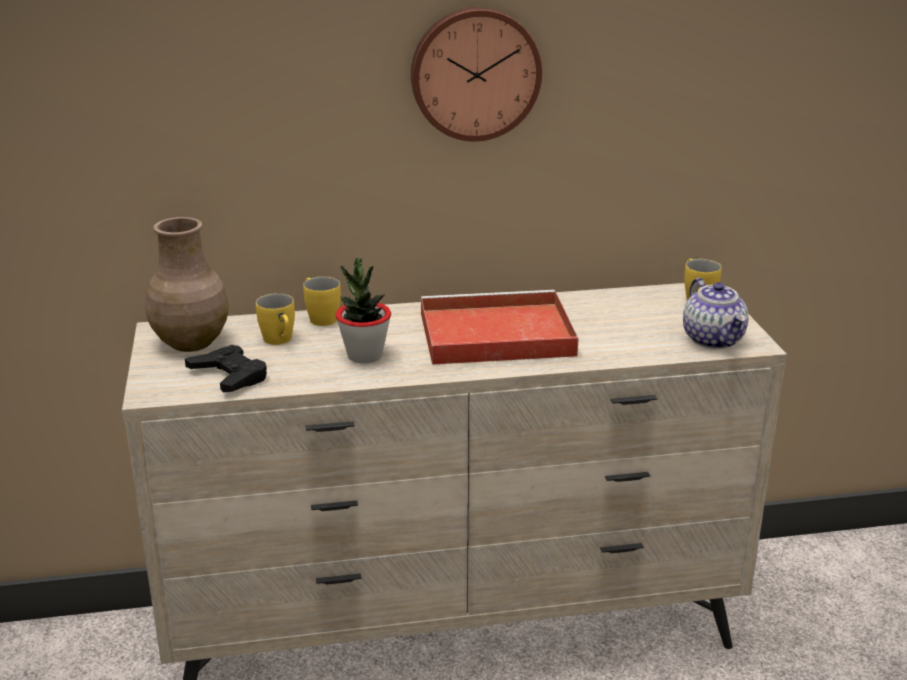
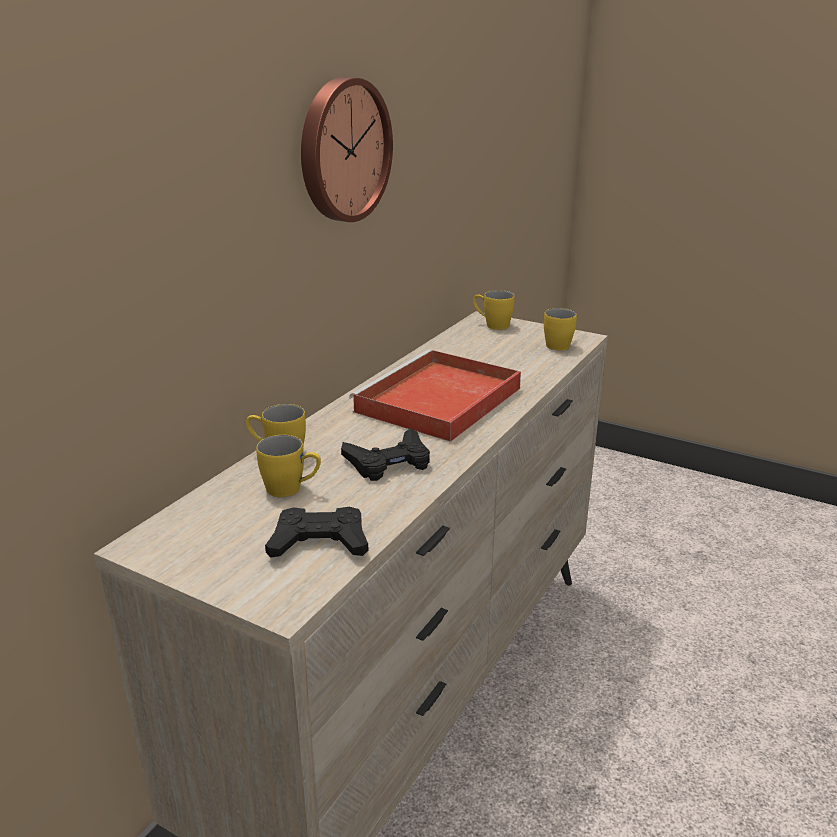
camera: 50 degrees left, 0 degrees up
brown vase [145,217,229,352] -> none
potted plant [335,258,391,363] -> black game controller [341,428,430,481]
teapot [683,278,749,349] -> yellow mug [544,308,577,350]

